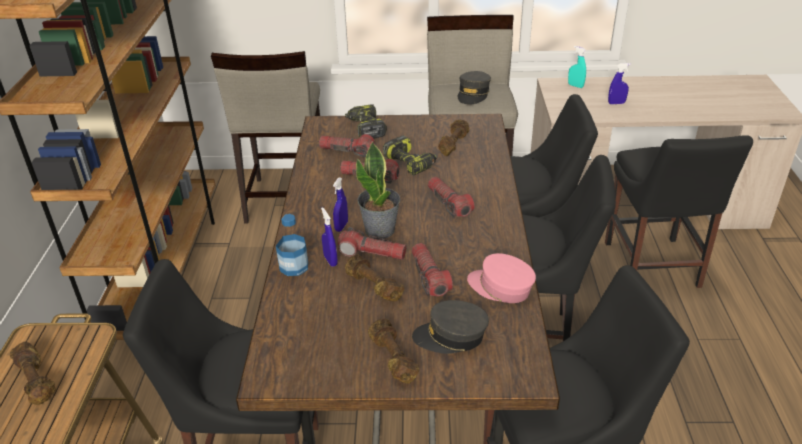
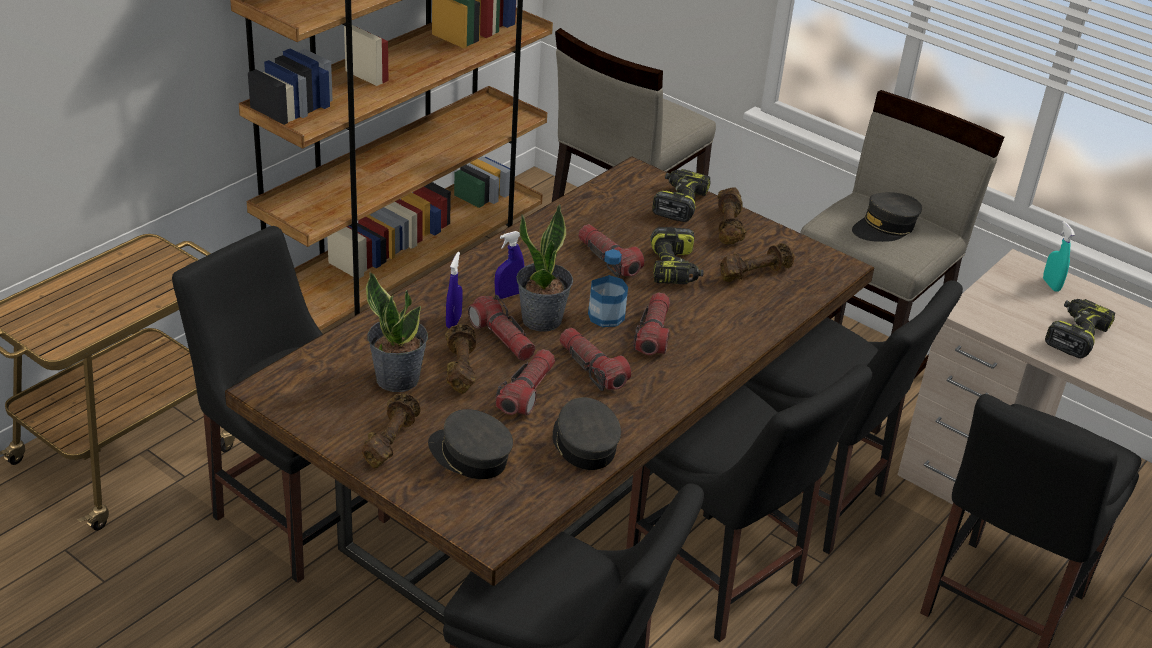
camera: 35 degrees right, 0 degrees up
brown dumbbell [10,342,56,405] -> brown dumbbell moved to [717,187,747,245]
bottle [276,214,308,276] -> bottle moved to [588,249,628,327]
flashlight [319,134,375,157] -> flashlight moved to [559,328,631,391]
pink cap [467,253,536,303] -> grey cap [553,397,621,470]
blue spray bottle [608,63,631,104] -> power drill [1045,299,1115,358]
none -> potted plant [366,272,428,392]

